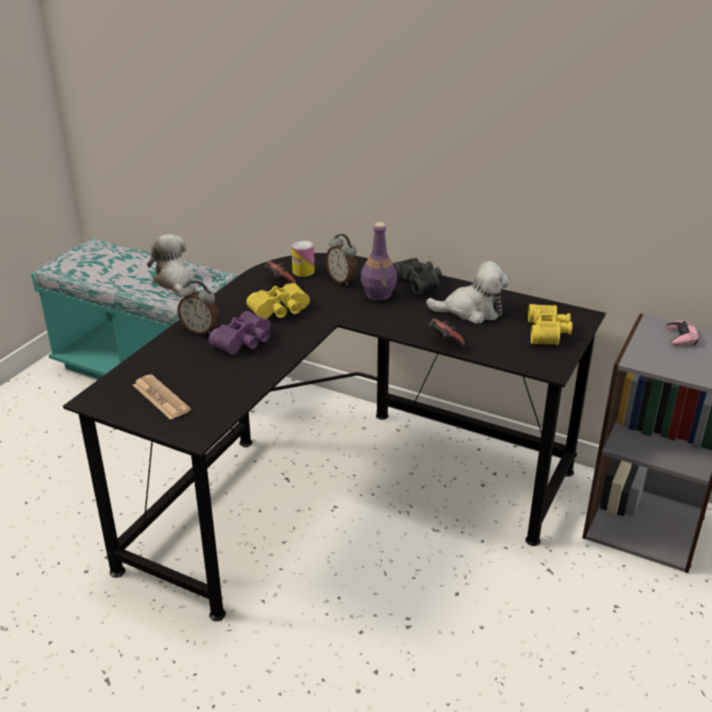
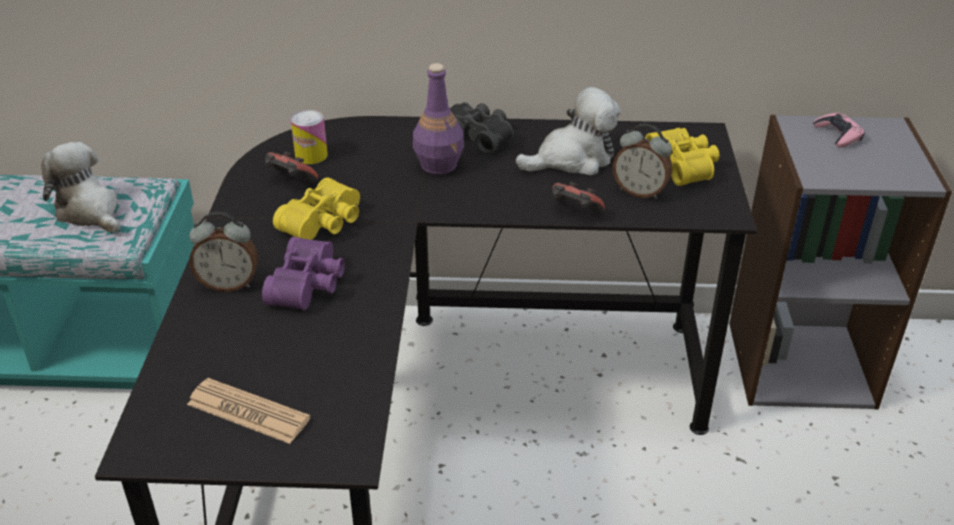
camera: 25 degrees left, 5 degrees up
alarm clock [326,234,357,286] -> alarm clock moved to [613,124,672,199]

